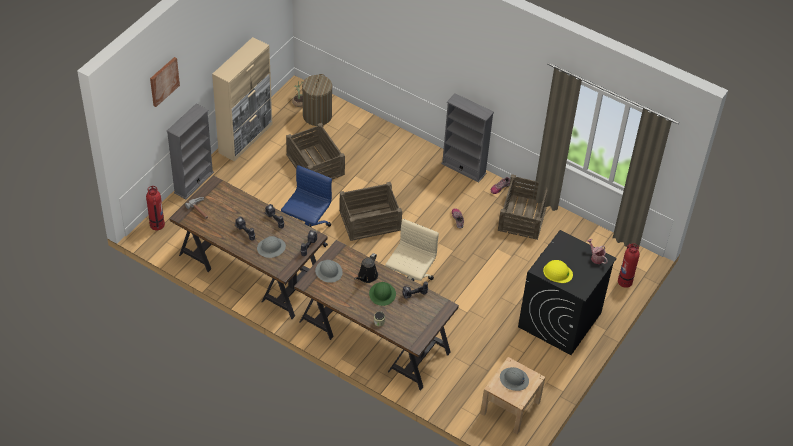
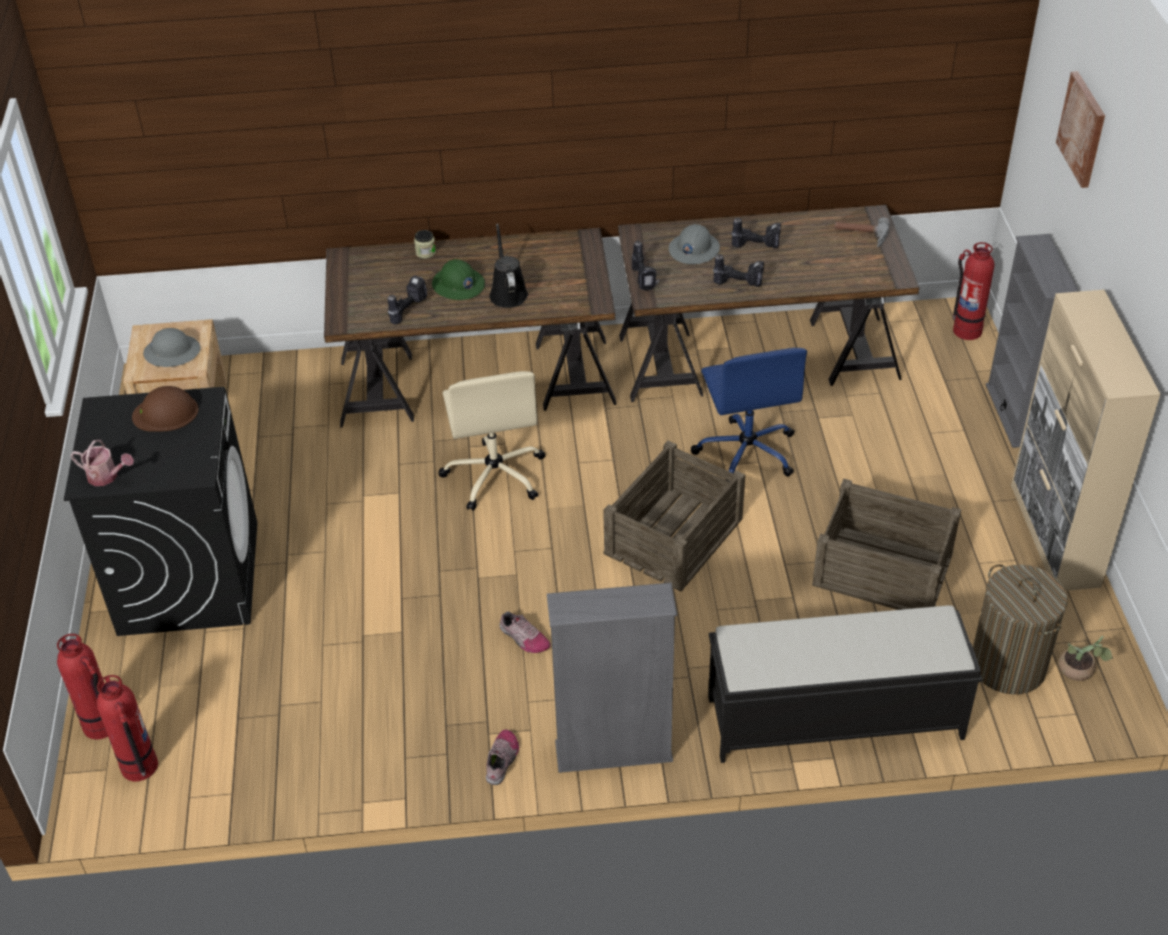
camera: 145 degrees right, 5 degrees down
grey hard hat [315,260,343,283] -> none
crate [498,174,548,240] -> none
yellow hard hat [543,260,573,283] -> brown hard hat [132,386,199,432]
none -> fire extinguisher [97,675,158,781]
none -> black bench [708,605,982,763]

